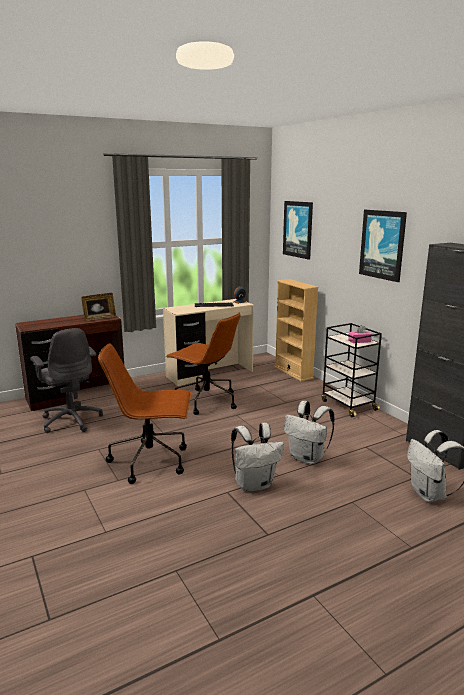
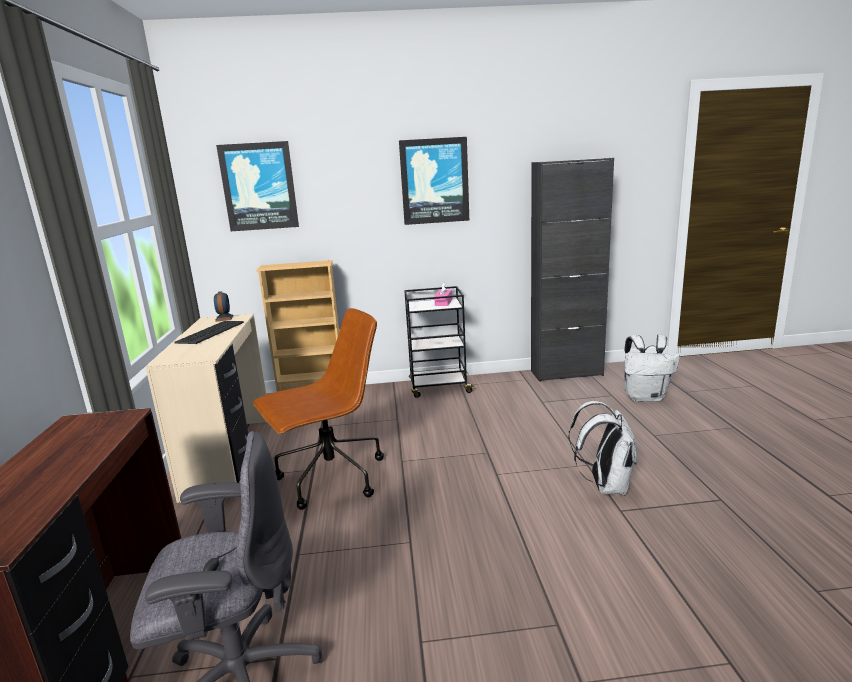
camera: 65 degrees left, 0 degrees up
picture frame [81,293,116,321] -> none
brown office chair [98,343,191,484] -> none
white backpack [284,401,335,465] -> none

